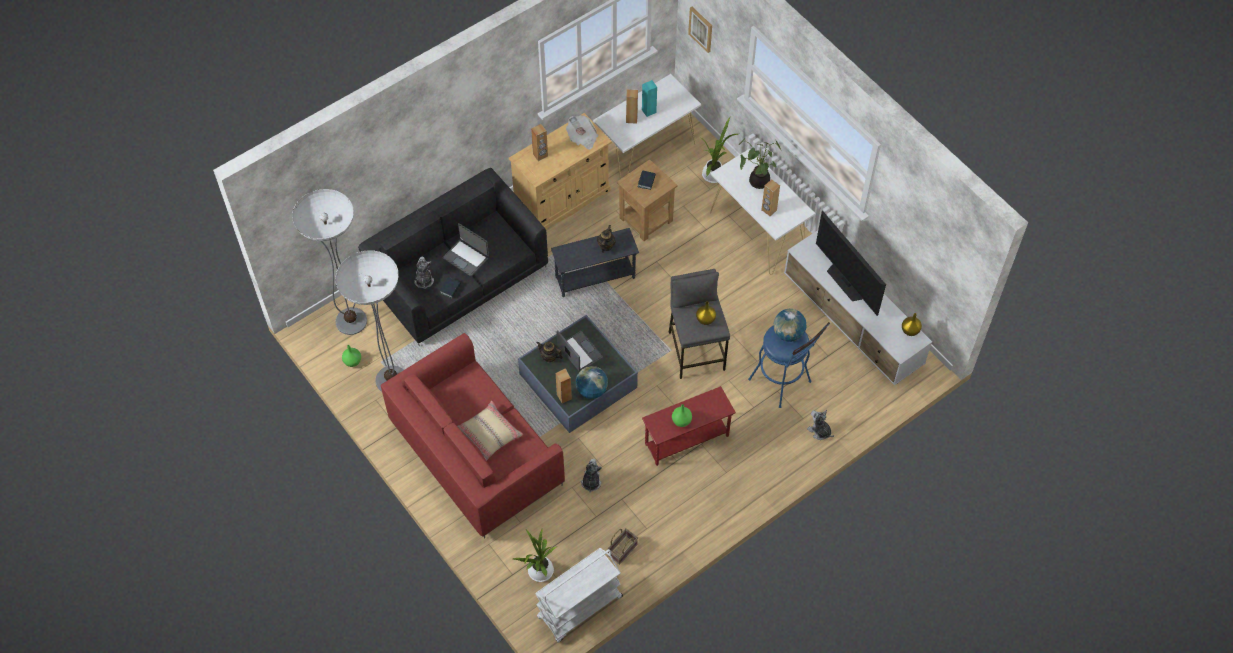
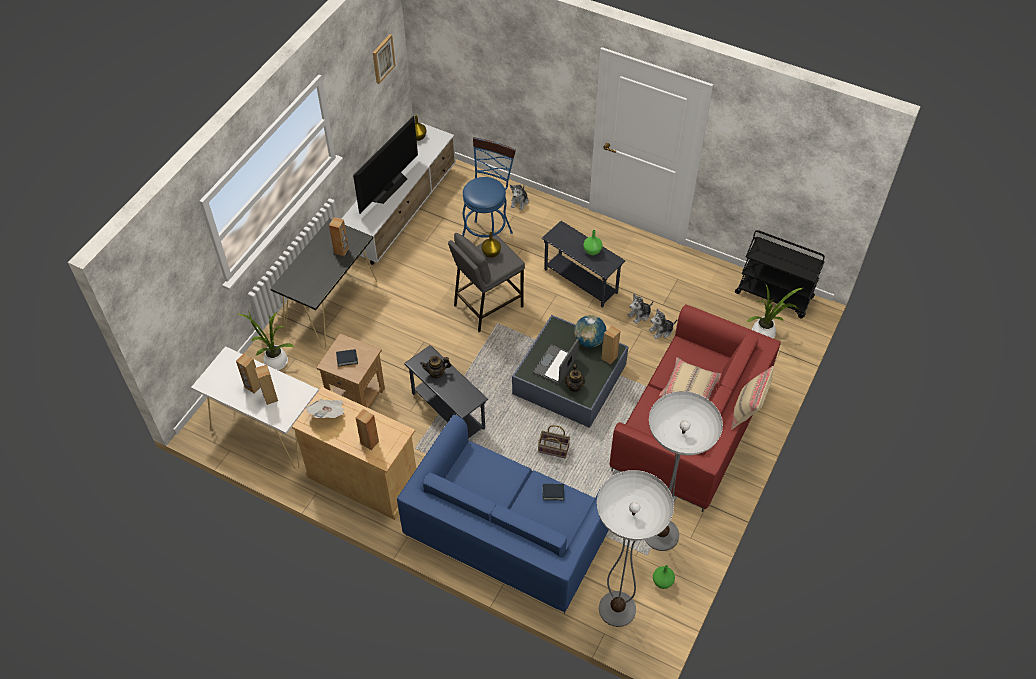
camera: 115 degrees left, 5 degrees down
black sofa [358,168,548,346] -> blue sofa [397,415,609,614]
plush toy [414,257,434,289] -> plush toy moved to [628,294,653,324]
laptop [443,223,489,276] -> none
white cart [535,548,623,643] -> black cart [735,230,825,318]
basket [607,528,638,565] -> basket moved to [538,425,570,458]
turquoise speaker [642,80,657,117] -> brown speaker [236,353,261,394]
red side table [642,386,736,466] -> grey side table [542,221,625,308]
picture [688,7,712,53] -> picture moved to [373,34,396,84]
white console table [710,149,815,274] -> black console table [270,219,377,349]
potted plant [739,140,781,189] -> none
globe [774,309,806,342] -> none
none -> beige pillow [731,366,774,430]

